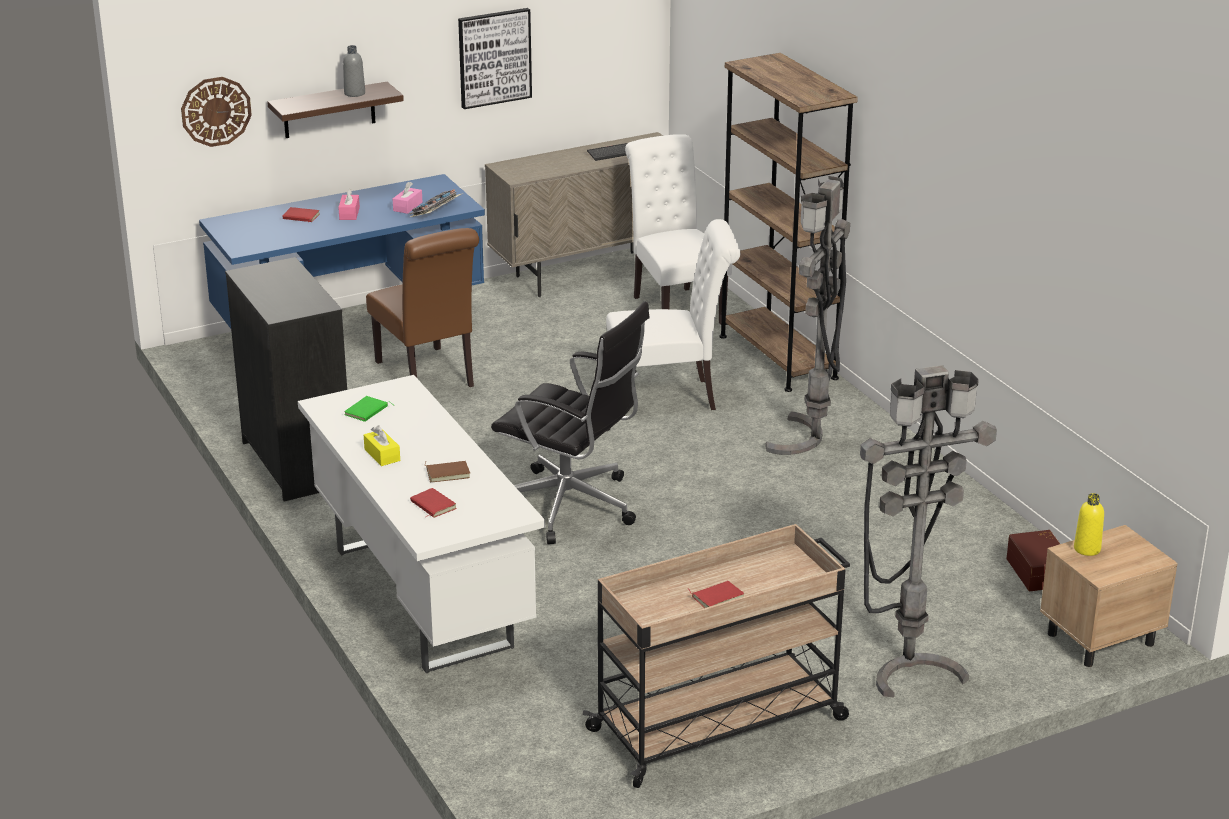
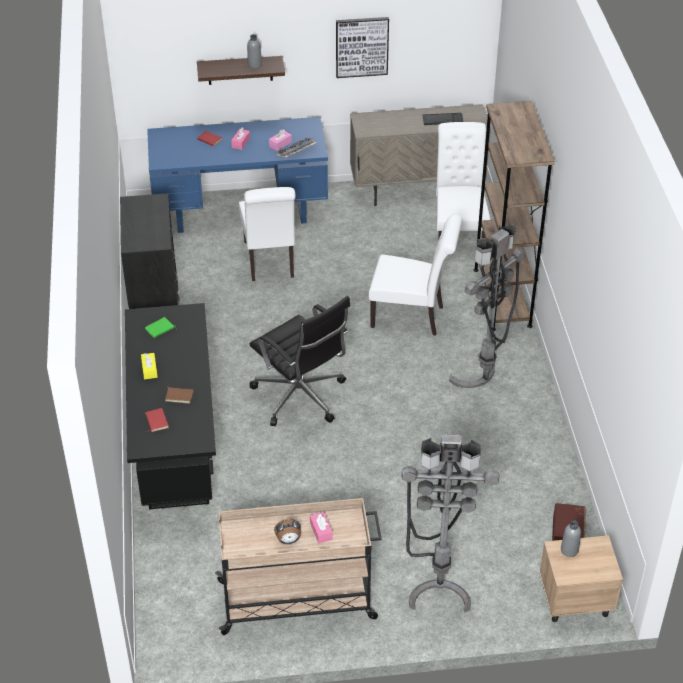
camera: 20 degrees right, 15 degrees up
wall clock [181,77,252,147] -> none
white desk [298,375,545,673] -> black desk [125,303,216,510]
brown chair [366,228,479,387] -> white chair [239,187,296,281]
red book [689,581,744,608] -> alarm clock [274,519,301,544]
yellow bottle [1074,493,1104,556] -> grey bottle [561,520,581,557]
none -> pink tissue box [310,512,333,543]

